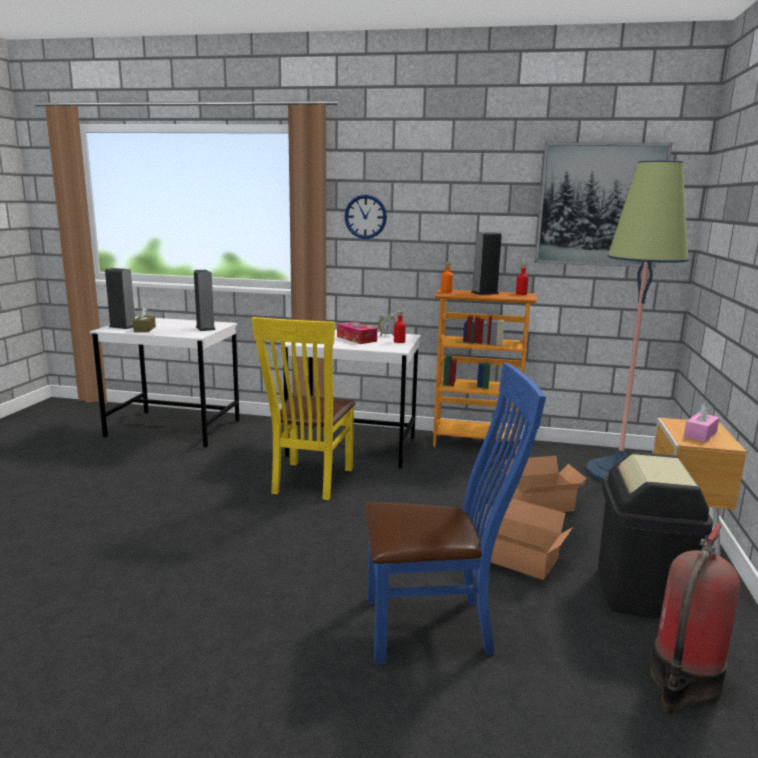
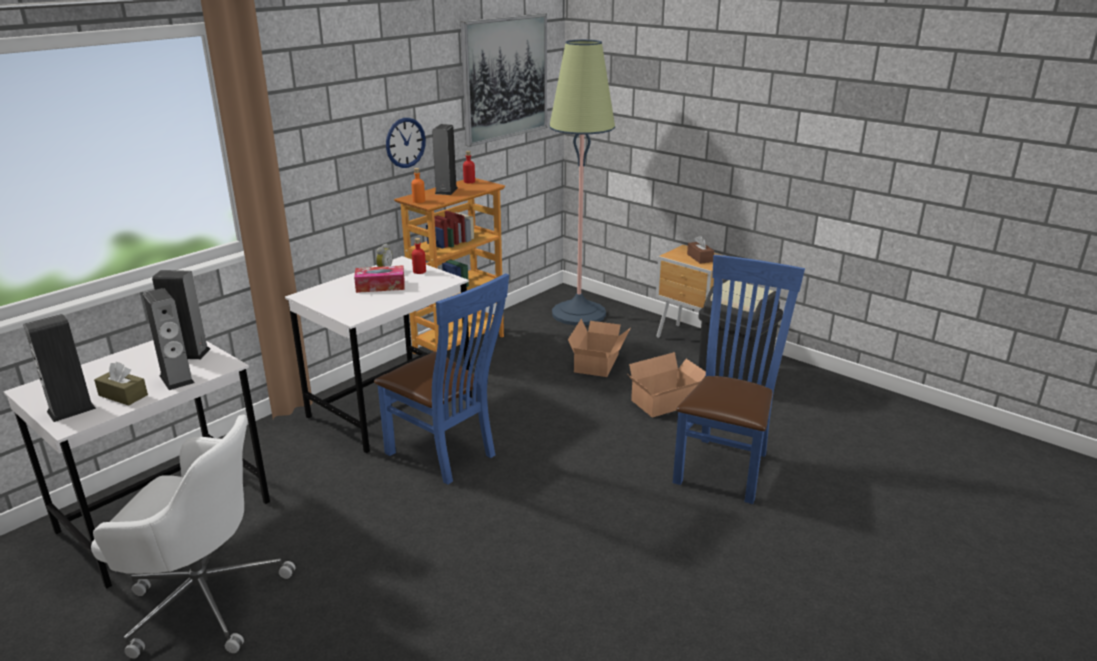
camera: 60 degrees left, 10 degrees up
yellow chair [252,317,356,500] -> blue chair [374,273,509,485]
wall clock [344,195,387,239] -> wall clock moved to [386,118,426,168]
fire extinguisher [650,523,740,714] -> none
pink tissue box [684,404,719,442] -> brown tissue box [687,235,714,264]
none -> white office chair [91,415,295,659]
none -> speaker [143,288,195,390]

